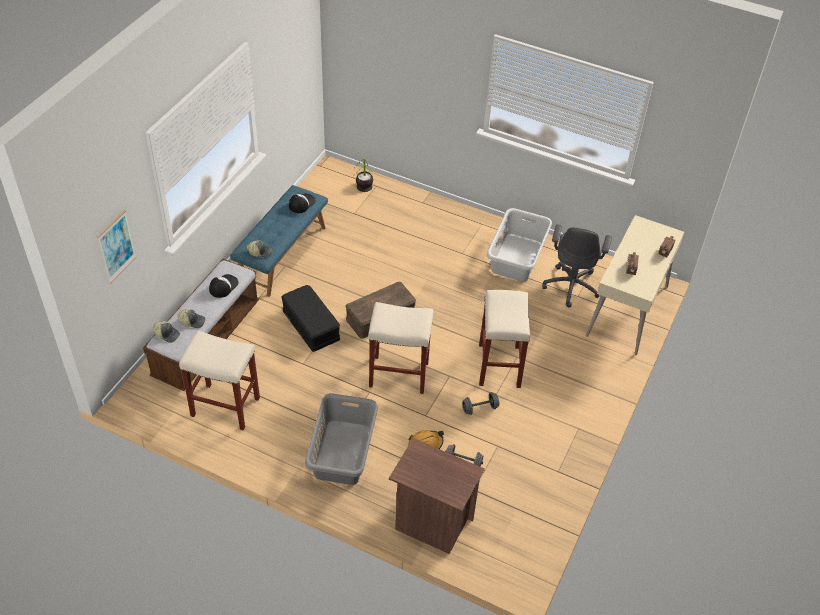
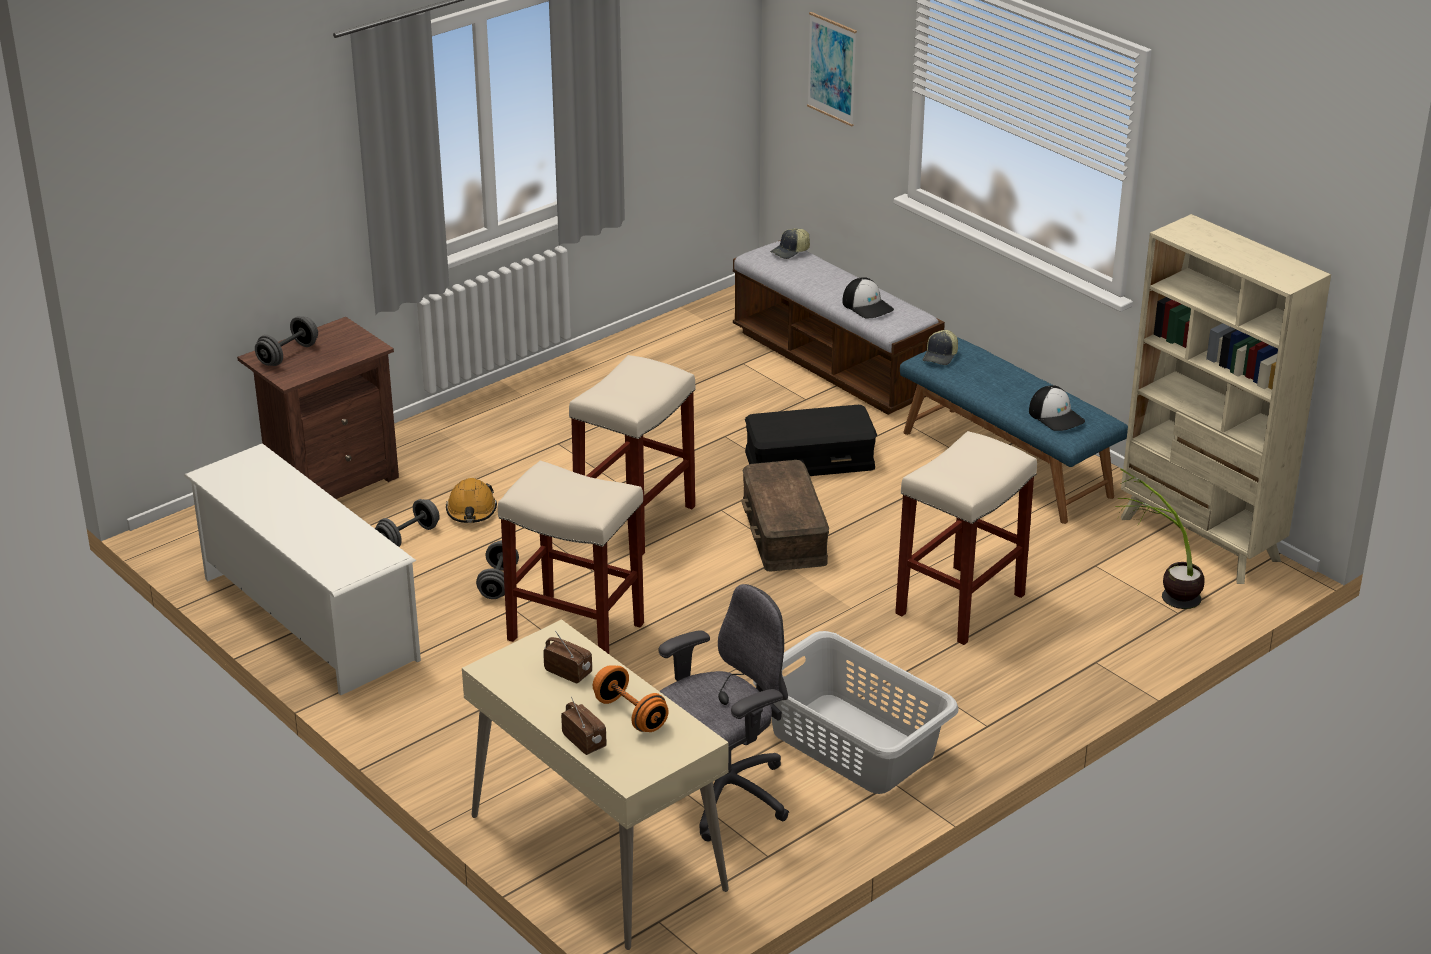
camera: 115 degrees right, 15 degrees down
cap [177,309,206,328] -> none
beige stool [179,331,260,431] -> beige stool moved to [895,431,1037,645]
grey laundry basket [305,393,378,485] -> none
grey office chair [542,225,612,307] -> grey office chair turned 105 degrees clockwise [659,584,789,841]
none -> white shoe rack [184,443,421,695]
none -> grey dumbbell [255,316,318,366]
none -> orange dumbbell [593,665,669,732]
none -> beige bookcase [1121,214,1331,584]

